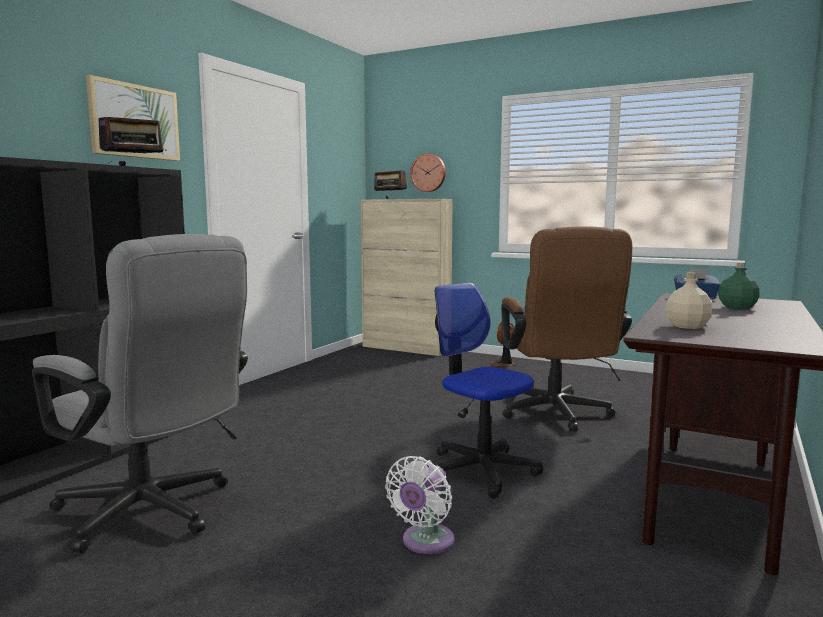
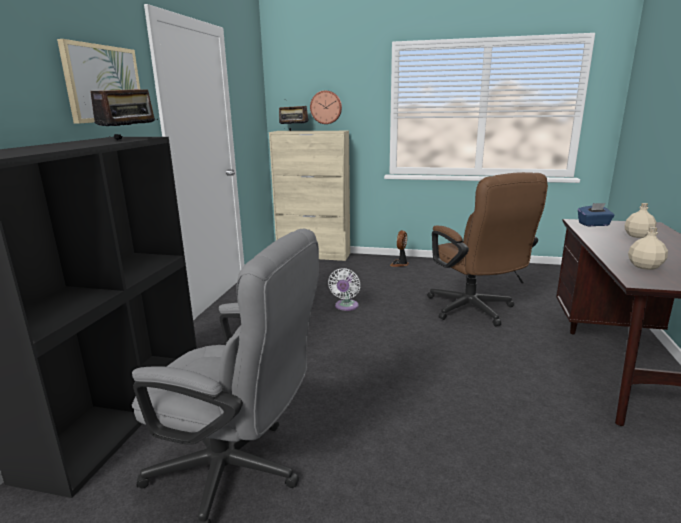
camera: 15 degrees left, 10 degrees up
white fan [385,456,455,554] -> white fan moved to [328,268,360,311]
office chair [435,282,543,499] -> none
green bottle [718,263,760,310] -> beige bottle [625,203,656,238]

